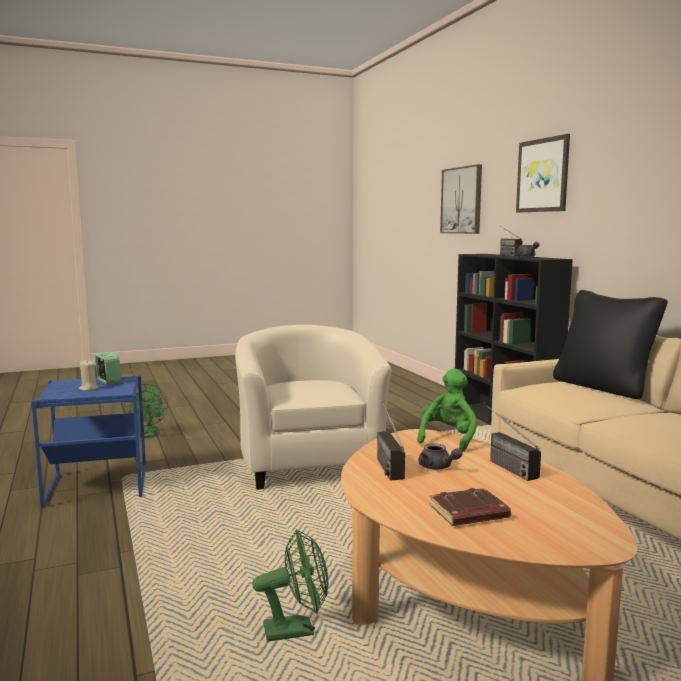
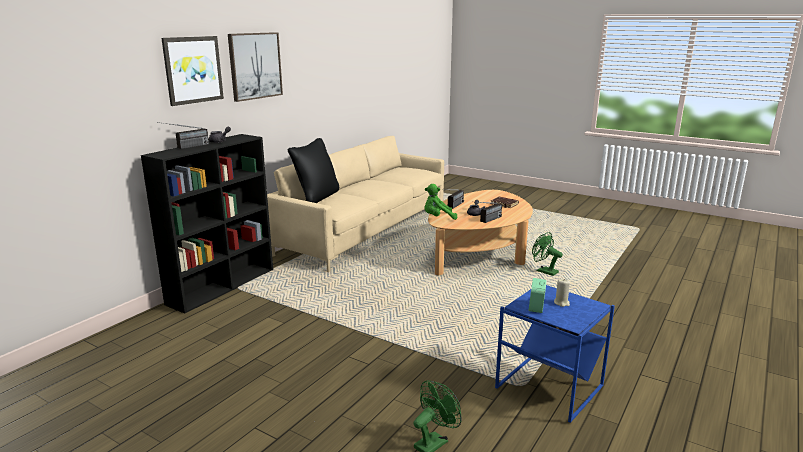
camera: 125 degrees left, 10 degrees up
beige armchair [235,325,392,490] -> none
picture [440,164,482,234] -> picture moved to [228,32,283,102]

